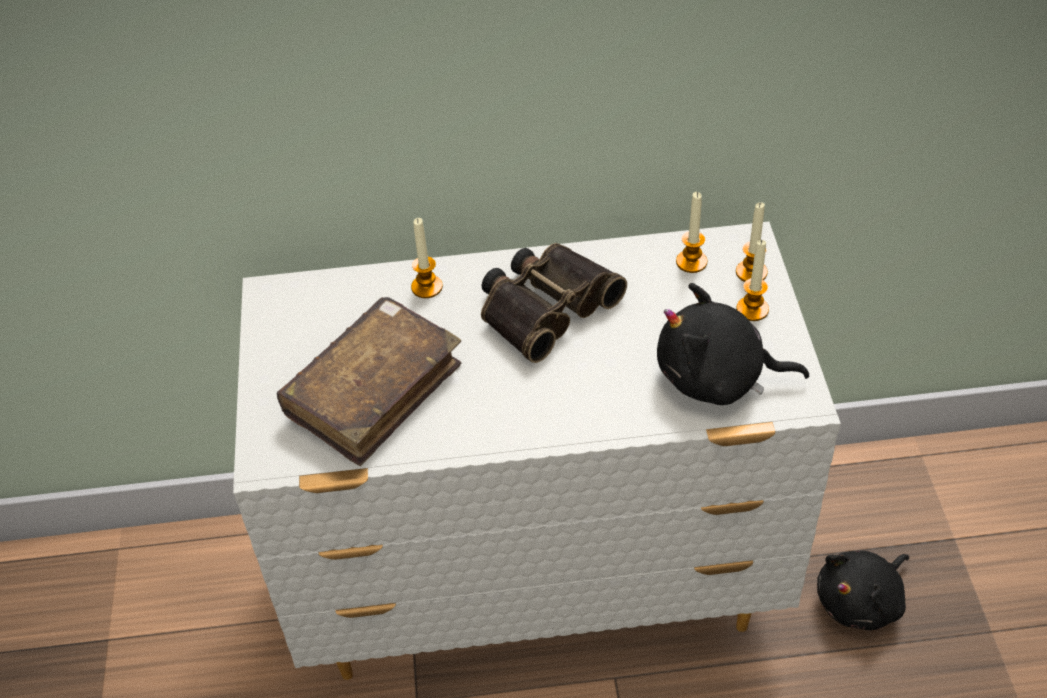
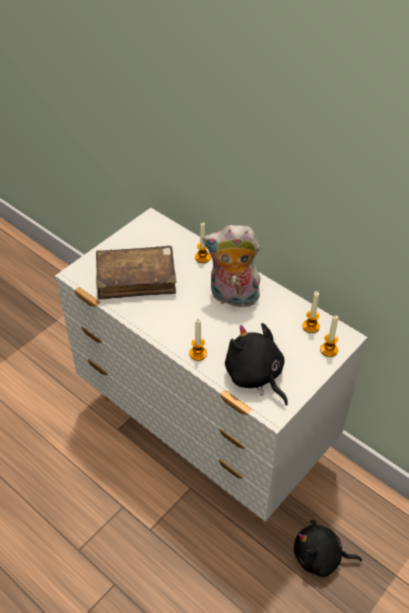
camera: 45 degrees right, 0 degrees up
binoculars [481,243,627,363] -> plush toy [203,225,260,307]
candle [736,240,769,321] -> candle moved to [189,319,207,361]

